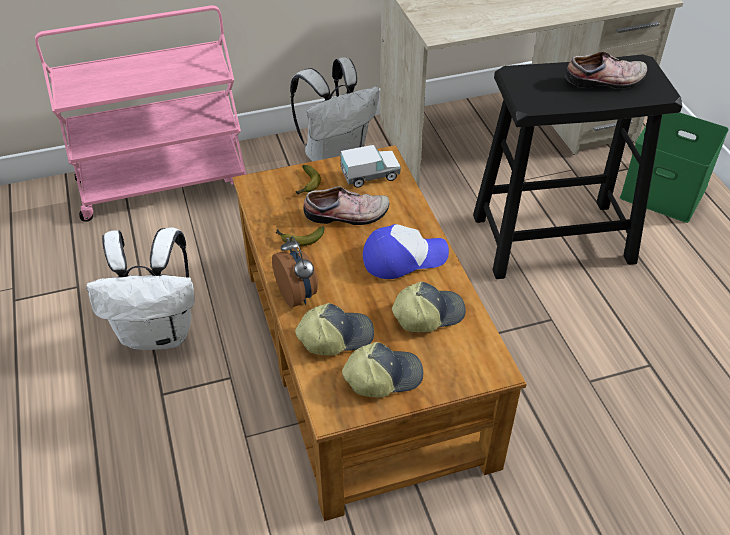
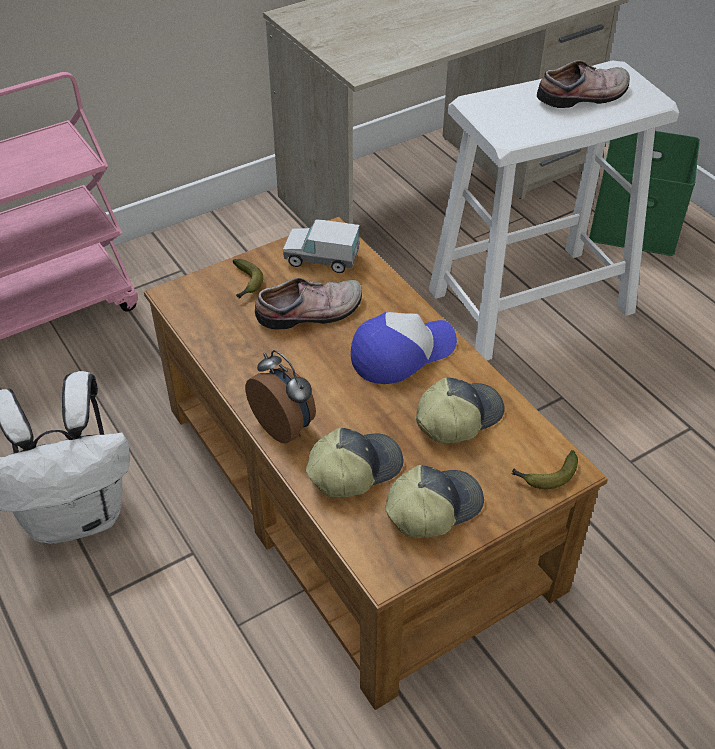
camera: 15 degrees left, 0 degrees up
banana [275,226,325,246] -> banana moved to [512,450,578,489]
white backpack [290,57,379,161] -> none
toy truck [340,145,401,188] -> toy truck turned 135 degrees counterclockwise [283,219,360,273]
black stool [473,54,682,279] -> white stool [429,60,679,360]

